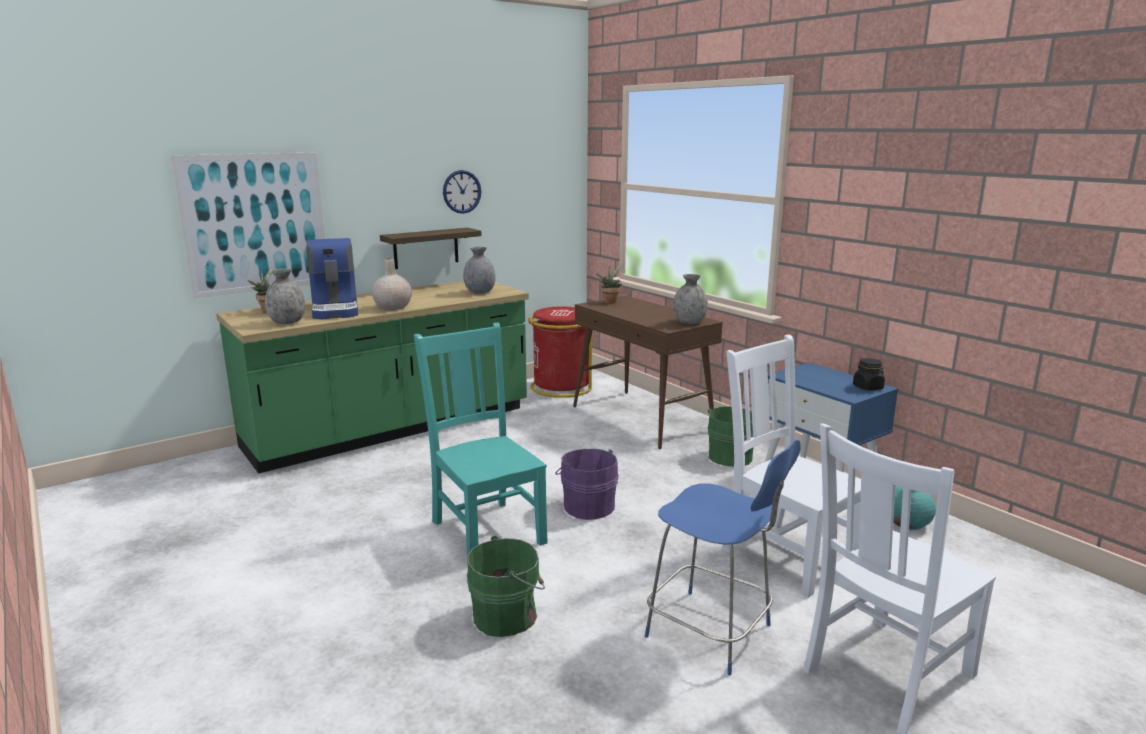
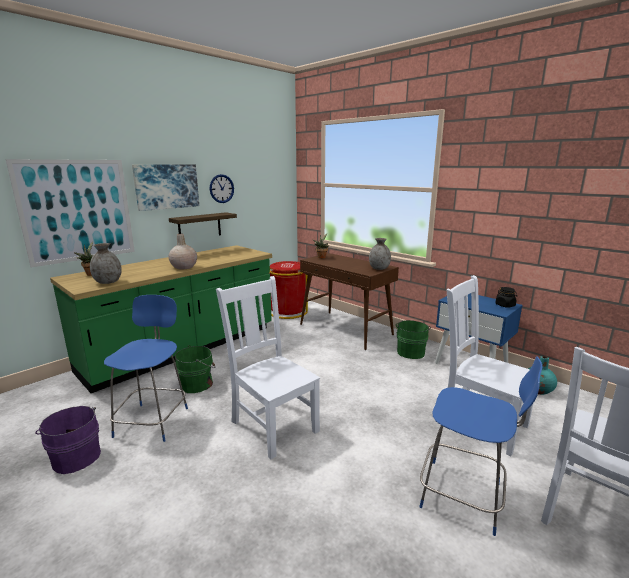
camera: 10 degrees left, 0 degrees up
coffee machine [306,238,358,319] -> none
turquoise chair [414,322,548,561] -> white chair [216,276,320,459]
grey vase [463,247,496,294] -> none
green bucket [467,536,545,637] -> green bucket moved to [175,345,216,393]
purple bucket [555,449,619,520] -> purple bucket moved to [35,406,101,474]
none -> blue stool [104,295,188,442]
none -> picture [132,164,199,211]

